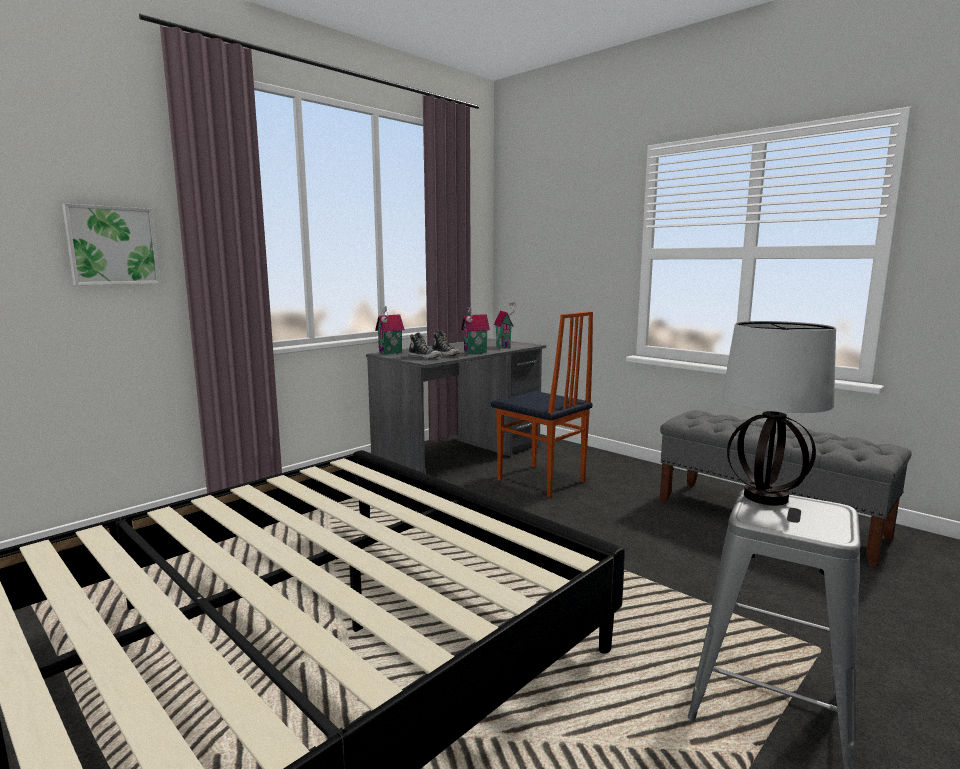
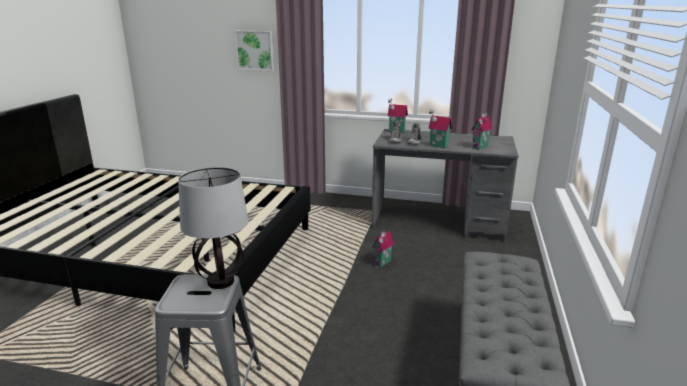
camera: 60 degrees right, 10 degrees up
chair [491,311,593,498] -> none
none -> toy house [372,231,394,268]

